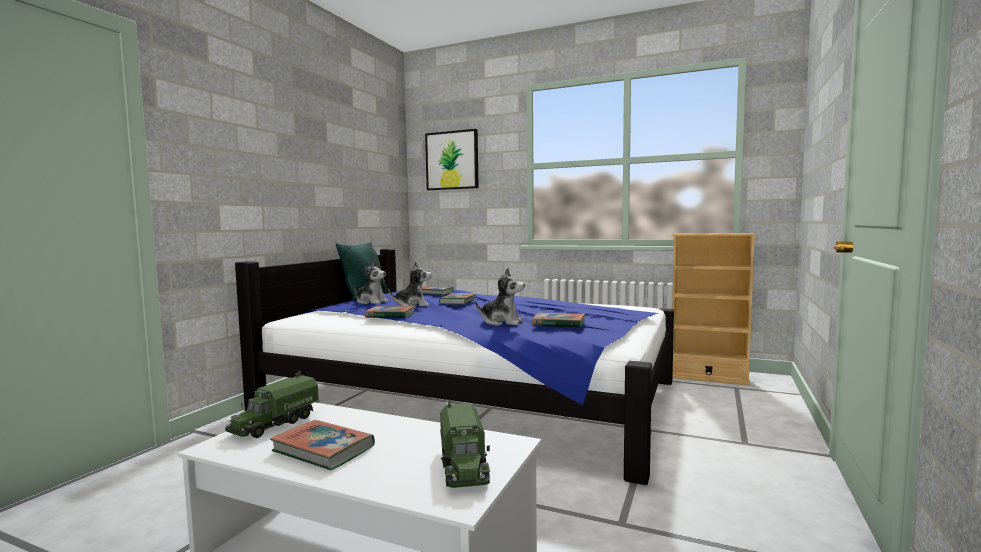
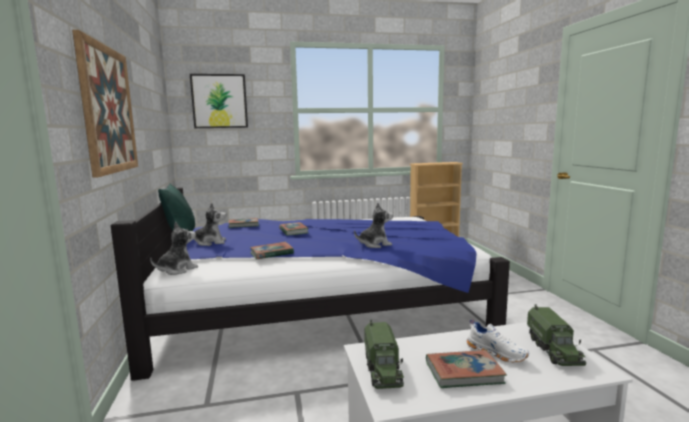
camera: 35 degrees left, 5 degrees up
plush toy [389,261,432,308] -> plush toy moved to [150,222,198,275]
toy truck [440,400,490,488] -> toy truck turned 45 degrees clockwise [527,304,586,366]
book [532,313,585,328] -> none
none -> picture [72,30,138,178]
none -> white shoe [467,319,529,362]

